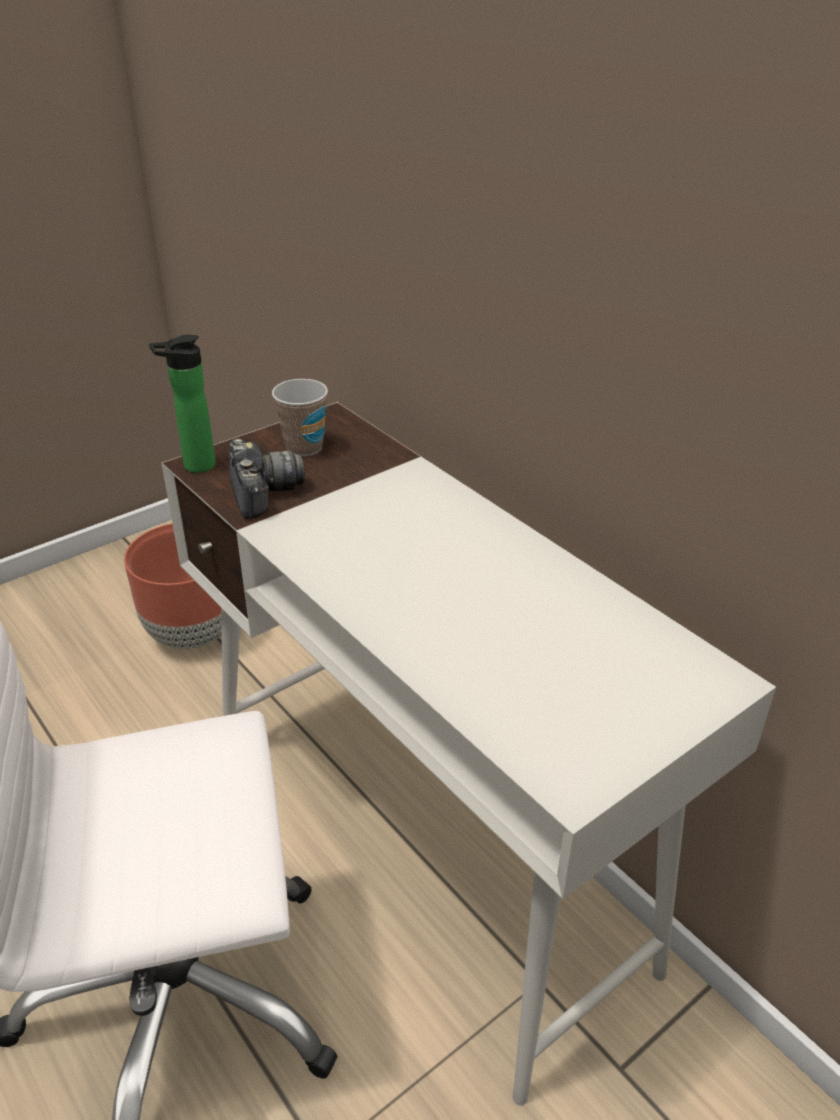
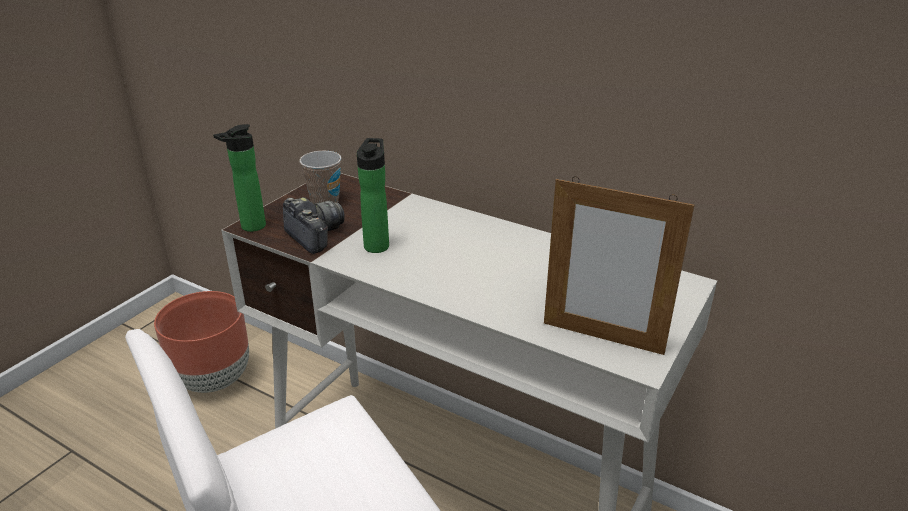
camera: 20 degrees left, 5 degrees down
none -> bottle [357,138,389,253]
none -> picture frame [544,176,694,355]

